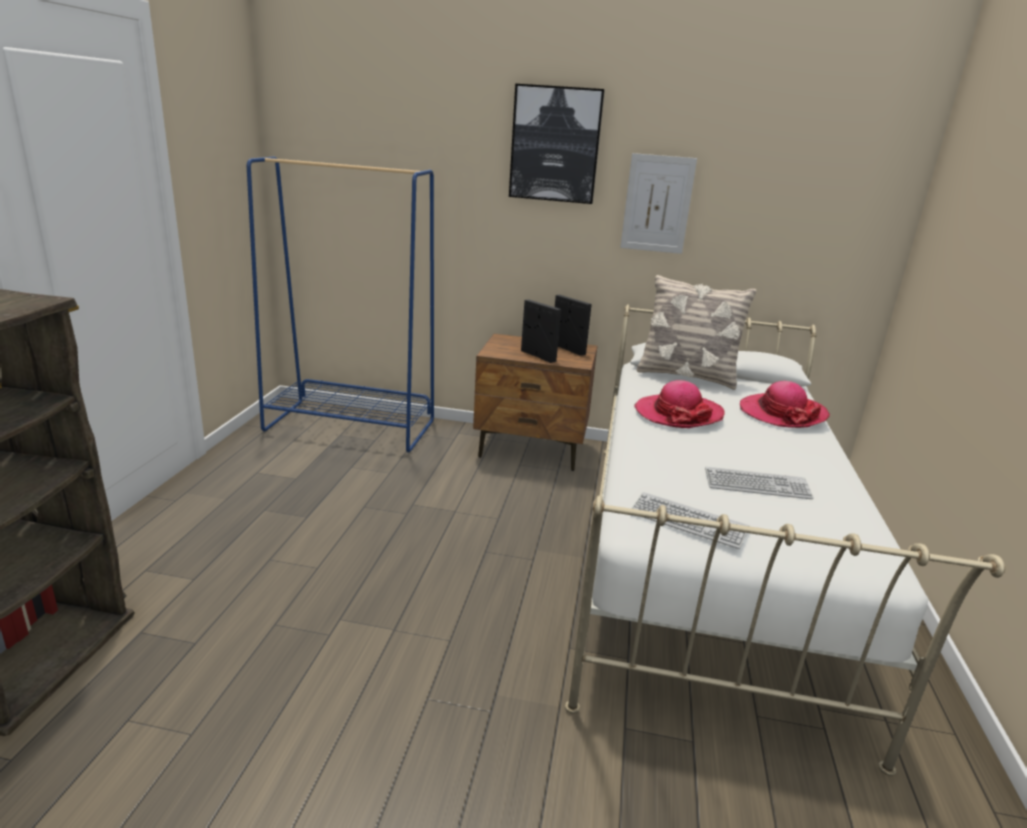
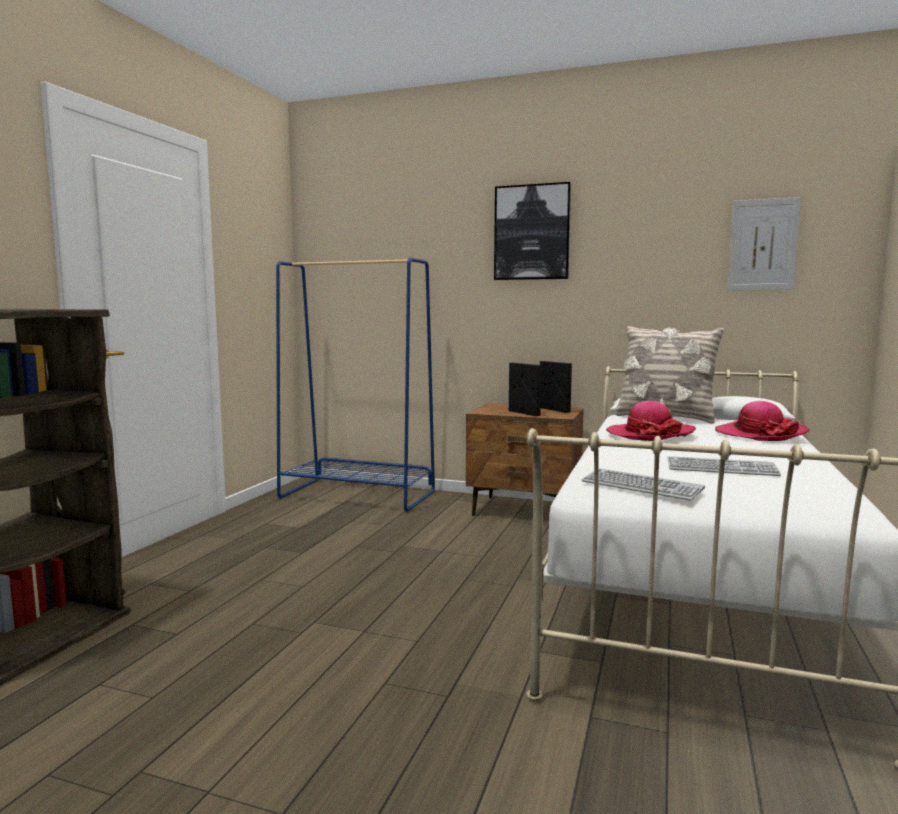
camera: 10 degrees right, 15 degrees down
picture [620,153,697,254] -> picture moved to [728,197,801,291]

